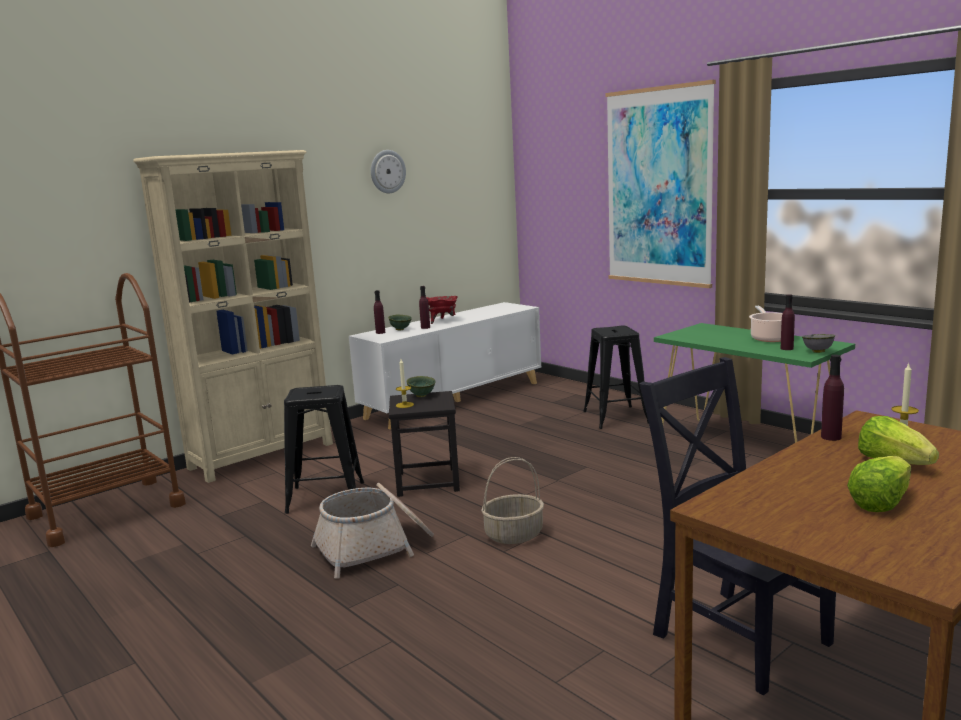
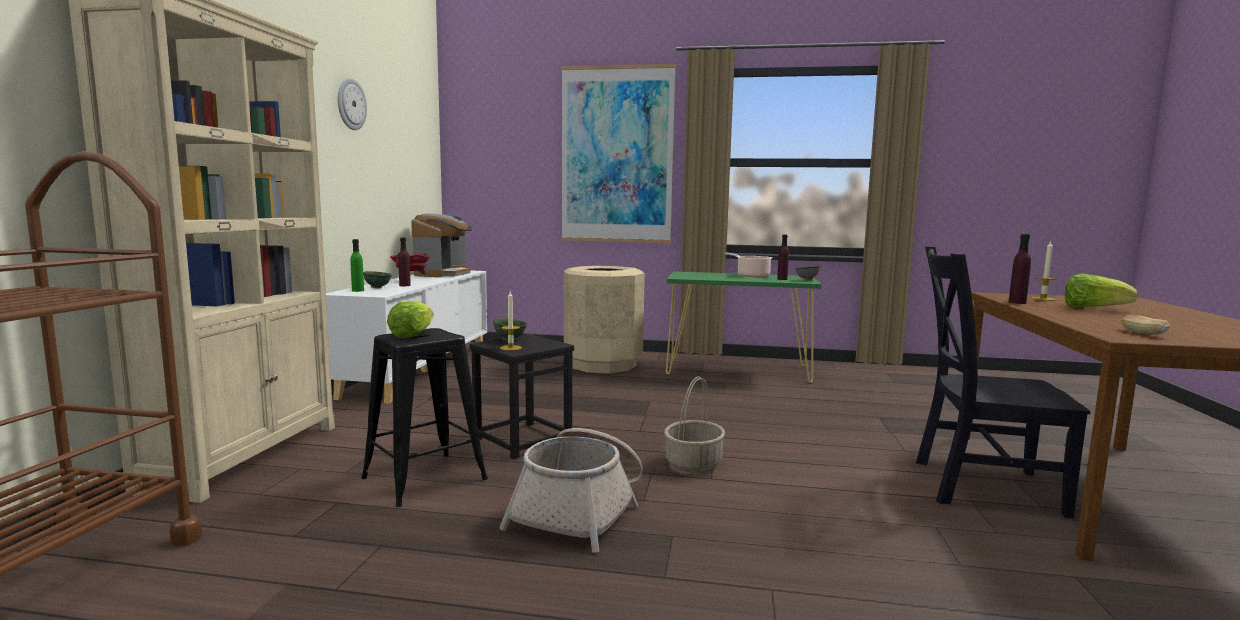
camera: 40 degrees left, 5 degrees down
purple bottle [374,290,385,334] -> green bottle [350,239,364,292]
black stool [583,326,649,429] -> beige trash can [564,266,645,373]
lettuce [847,456,911,512] -> lettuce moved to [387,301,433,339]
none -> coffee machine [411,214,472,277]
none -> bread [1121,315,1170,335]

